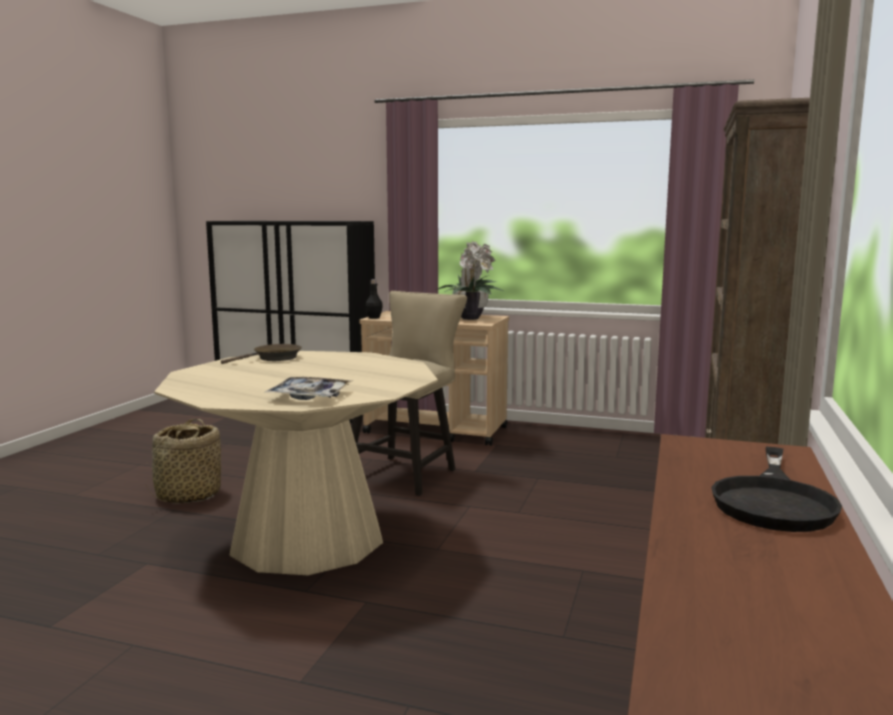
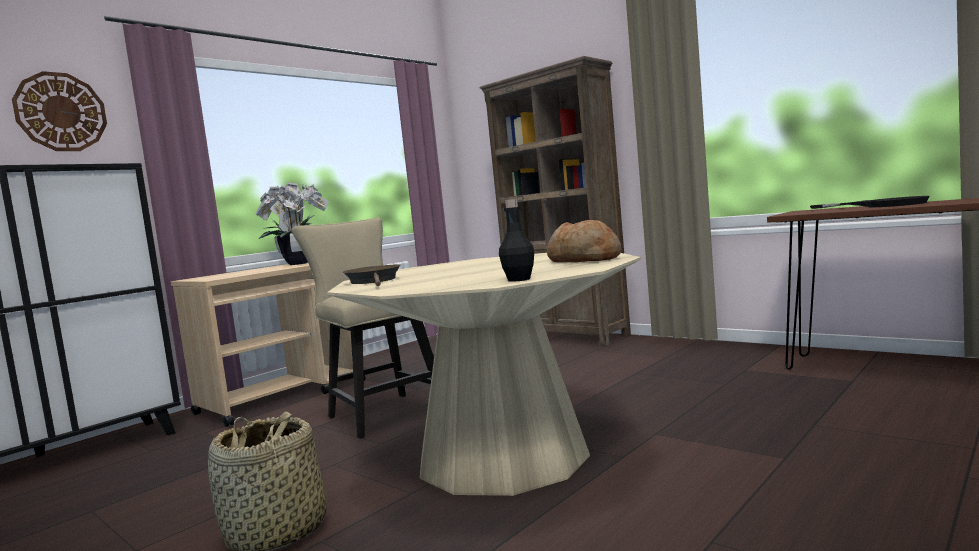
camera: 65 degrees left, 5 degrees down
tray [264,377,352,400] -> bread [547,220,621,262]
black bottle [366,279,383,319] -> black bottle moved to [499,199,534,282]
none -> wall clock [12,71,107,151]

